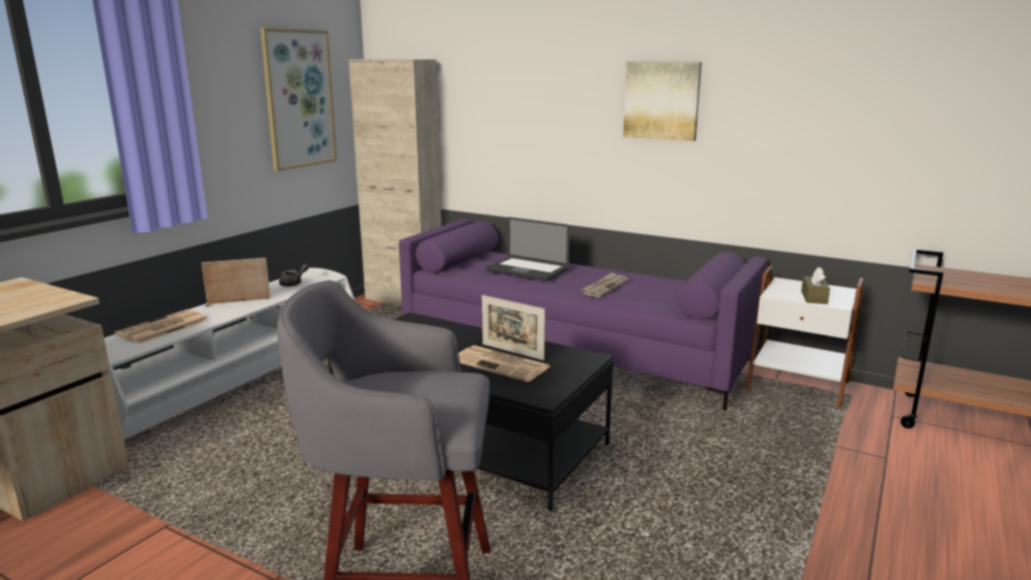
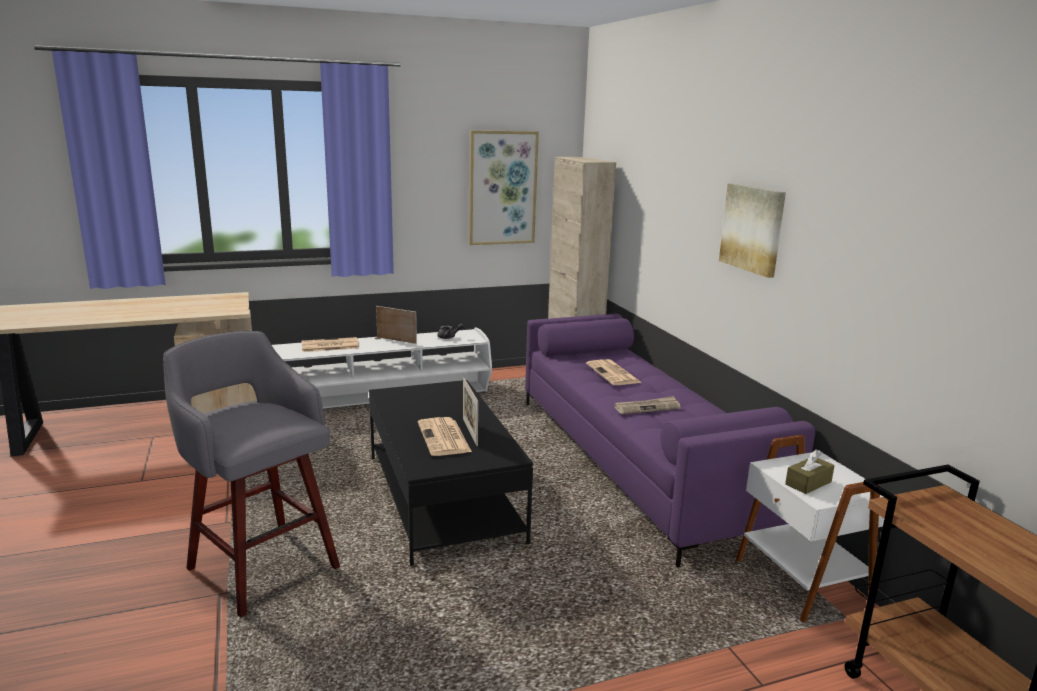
camera: 40 degrees right, 0 degrees up
laptop [486,217,570,281] -> newspaper [586,359,641,385]

